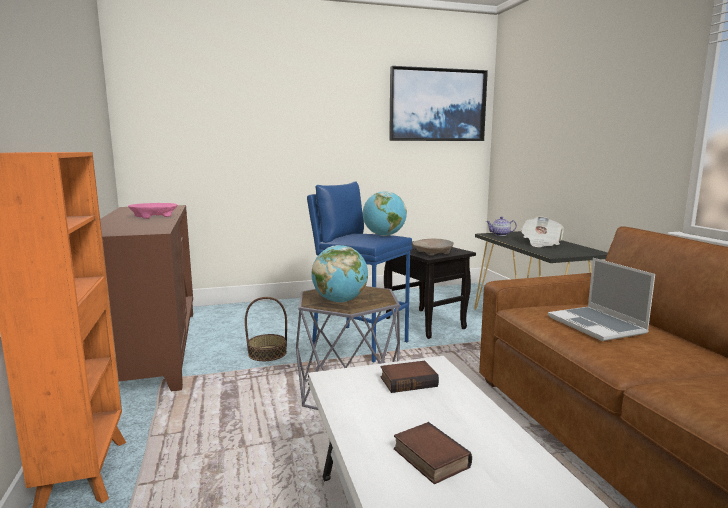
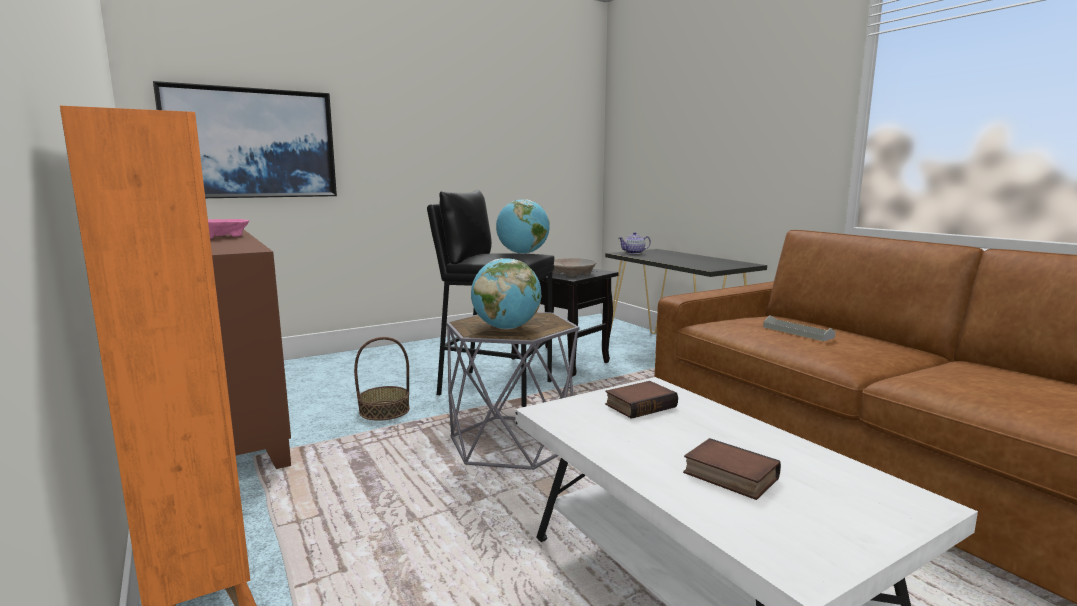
camera: 15 degrees left, 0 degrees up
blue stool [307,181,412,362] -> black stool [427,190,554,407]
picture [389,66,488,141] -> picture moved to [153,81,337,198]
newspaper [521,216,564,247] -> none
laptop [548,258,655,341] -> grey tray [763,315,836,341]

